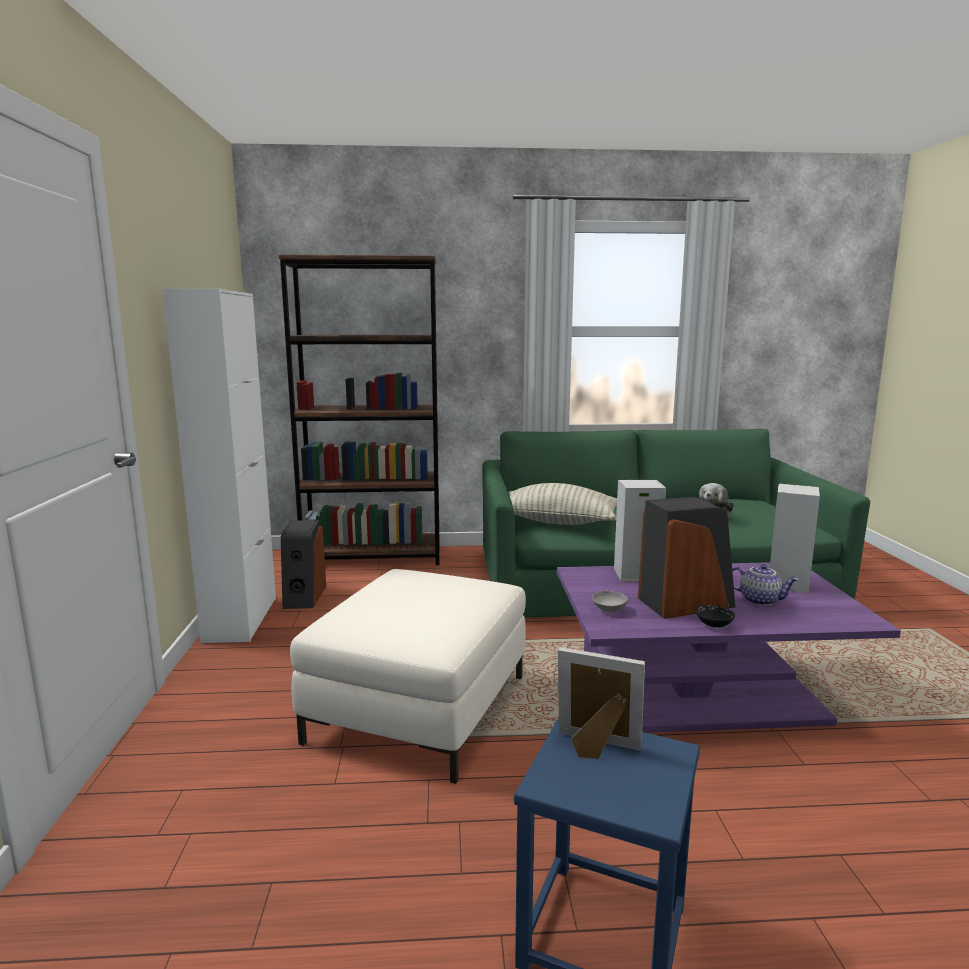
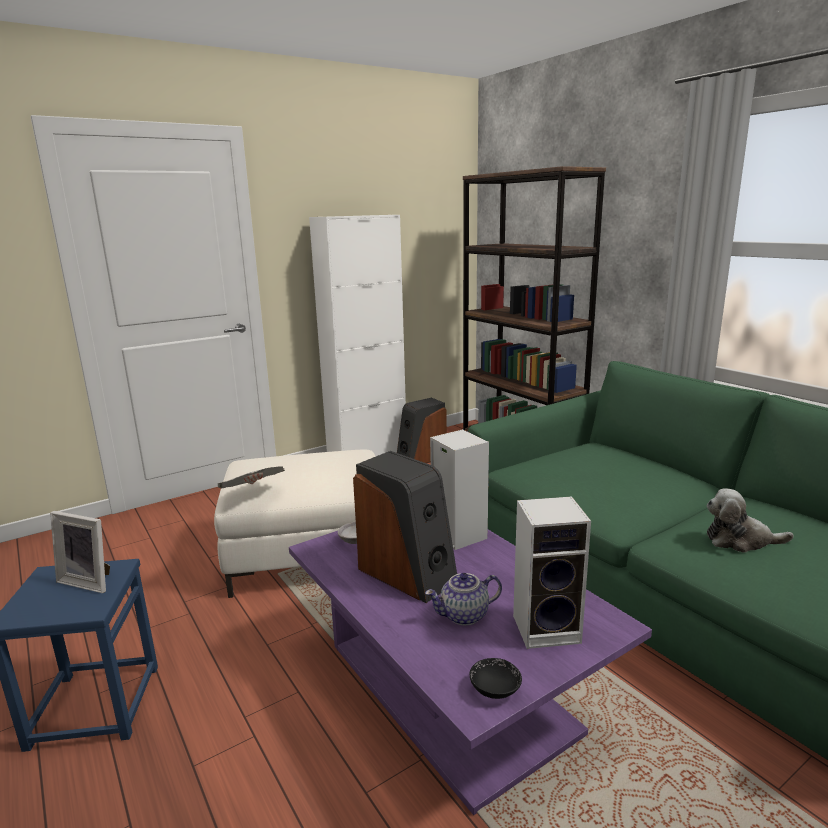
camera: 60 degrees right, 5 degrees up
pillow [509,483,617,525] -> none
picture frame [558,647,645,759] -> picture frame turned 120 degrees clockwise [50,511,110,593]
black bowl [696,605,735,628] -> black bowl moved to [470,658,522,699]
teapot [732,564,799,606] -> teapot turned 75 degrees clockwise [425,573,502,626]
none -> newspaper [217,466,285,489]

